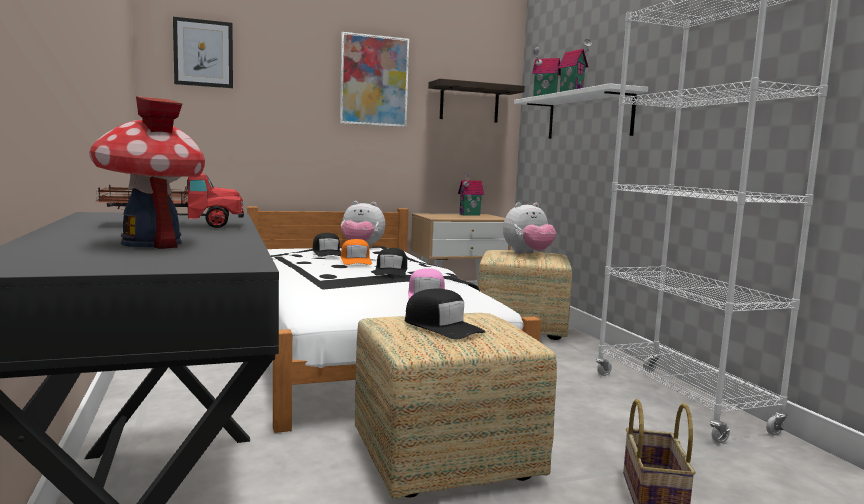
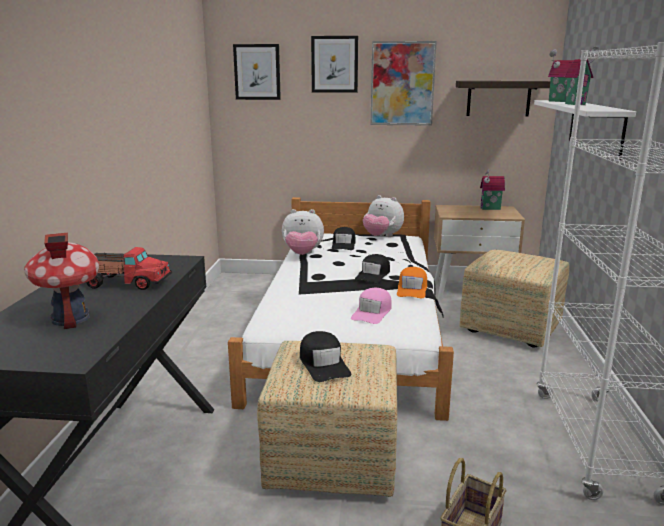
camera: 25 degrees right, 10 degrees up
orange cap [341,239,372,265] -> orange cap moved to [397,267,427,298]
plush toy [503,202,556,254] -> plush toy moved to [282,209,324,255]
none -> picture [311,36,358,93]

